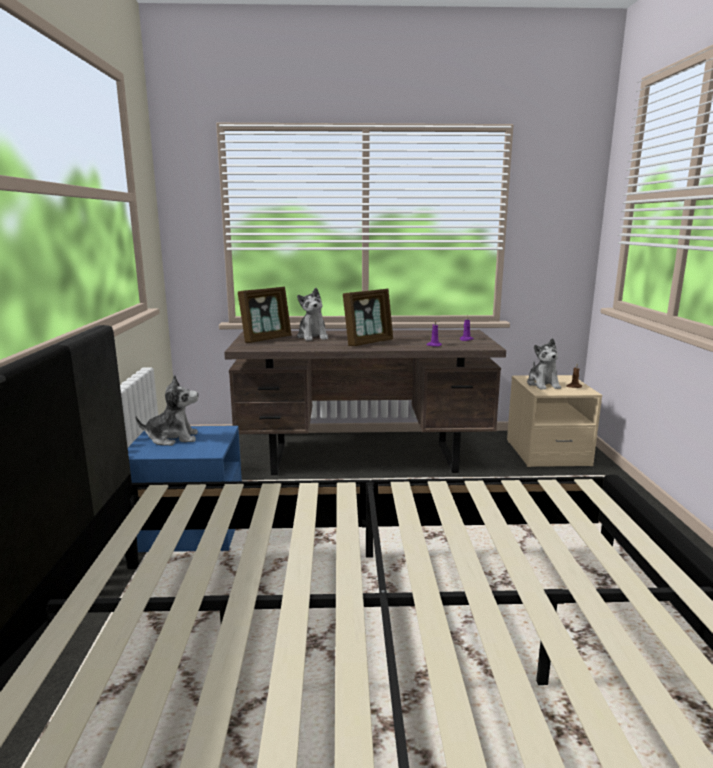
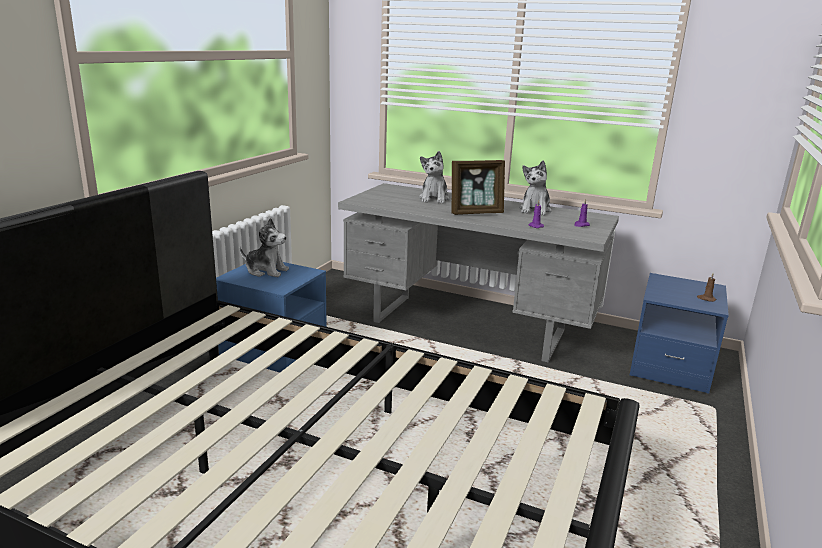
camera: 25 degrees right, 5 degrees up
brown desk [224,330,506,475] -> grey desk [338,183,619,363]
picture frame [238,287,292,343] -> none
beige nightstand [507,375,602,467] -> blue nightstand [630,273,729,394]
plush toy [527,338,561,390] -> plush toy moved to [519,160,552,215]

